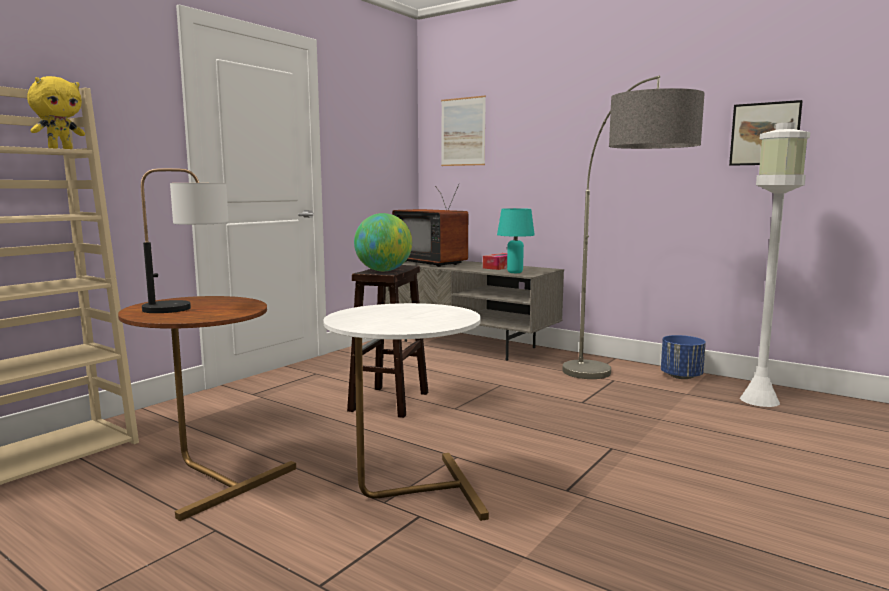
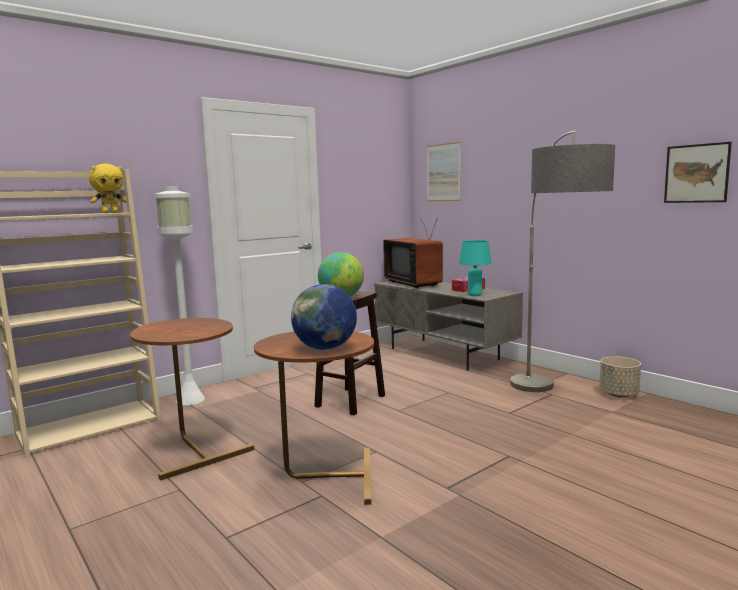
camera: 15 degrees right, 0 degrees up
table lamp [141,168,229,313] -> none
white side table [323,303,489,521] -> brown side table [254,331,374,505]
blue planter [661,335,706,379] -> beige planter [600,356,641,398]
white floor lamp [740,122,811,407] -> white floor lamp moved to [154,186,205,405]
none -> globe [291,284,357,350]

